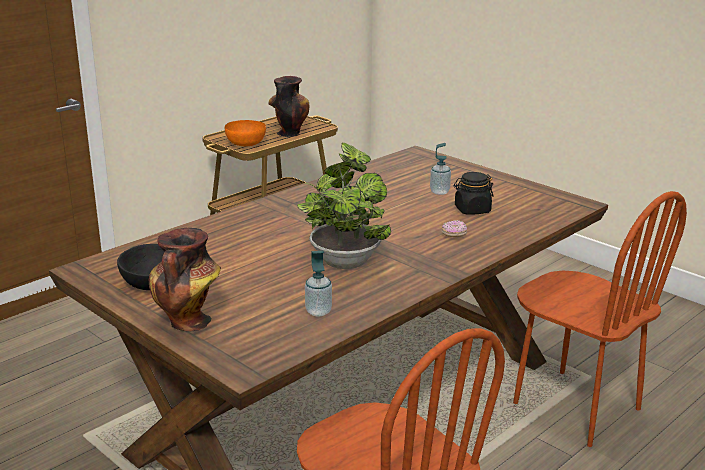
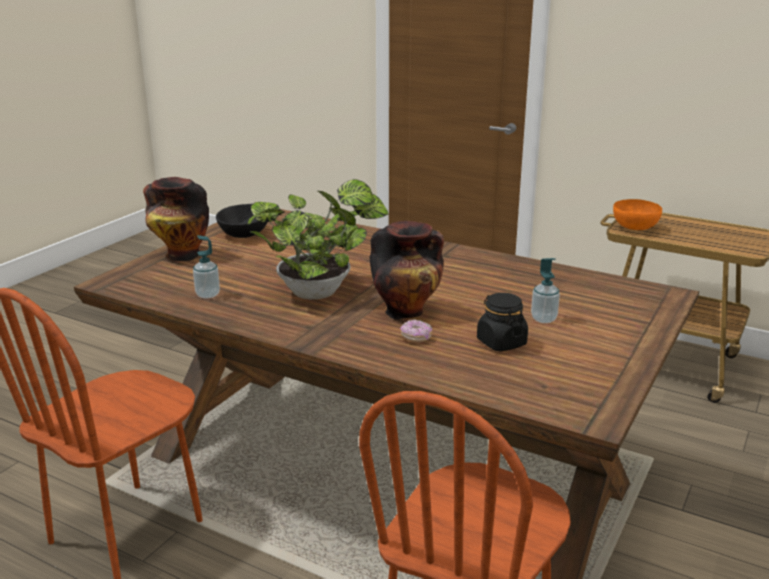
camera: 75 degrees right, 0 degrees up
vase [268,76,309,137] -> vase moved to [369,221,444,319]

